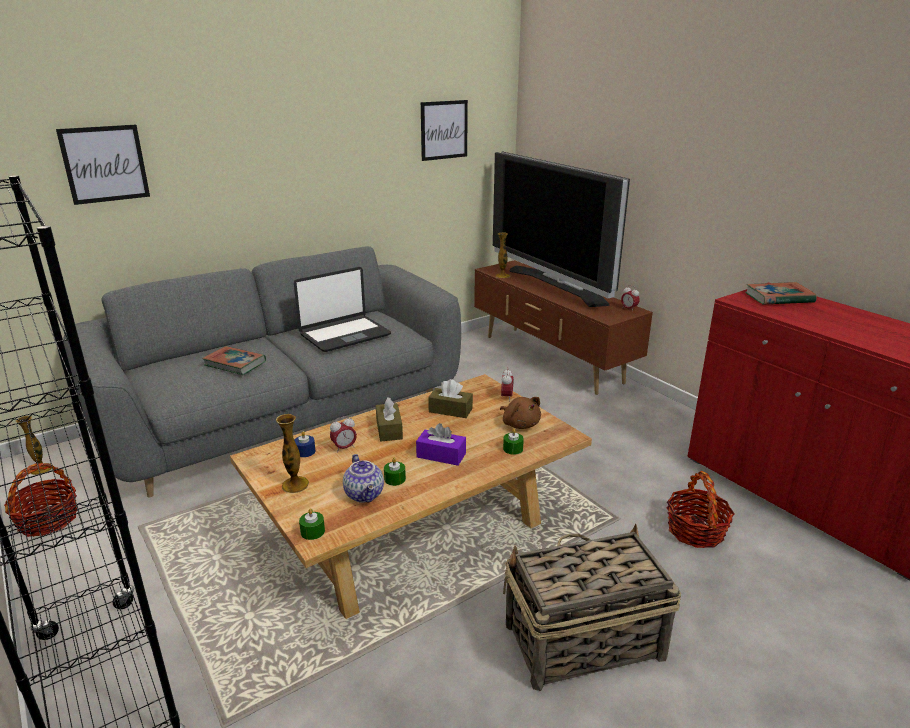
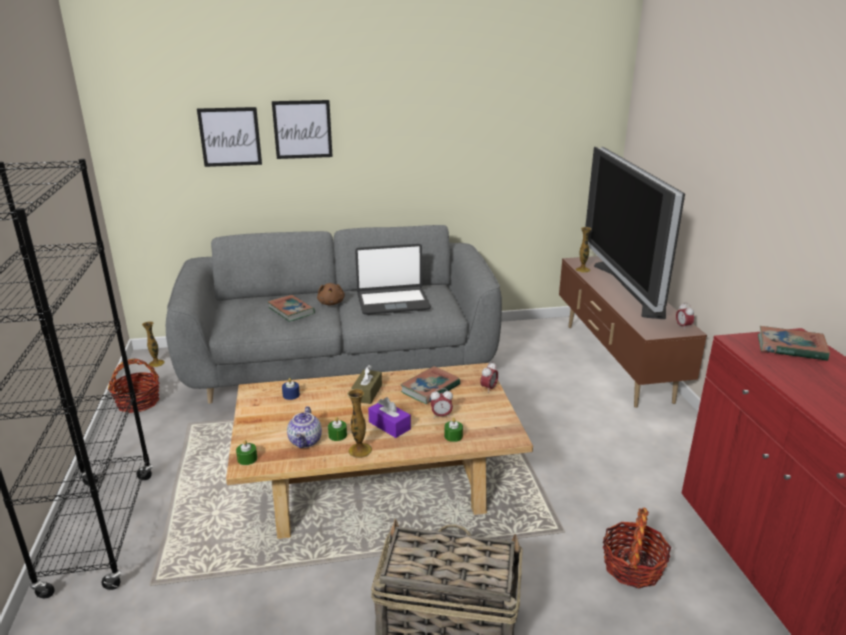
camera: 25 degrees right, 0 degrees up
vase [276,414,309,493] -> vase moved to [347,389,372,458]
alarm clock [330,416,357,453] -> alarm clock moved to [430,388,453,418]
picture [421,100,468,161] -> picture moved to [272,100,333,159]
brown tissue box [428,379,473,418] -> book [400,366,460,404]
brown plush toy [500,397,541,429] -> brown plush toy moved to [317,283,345,305]

